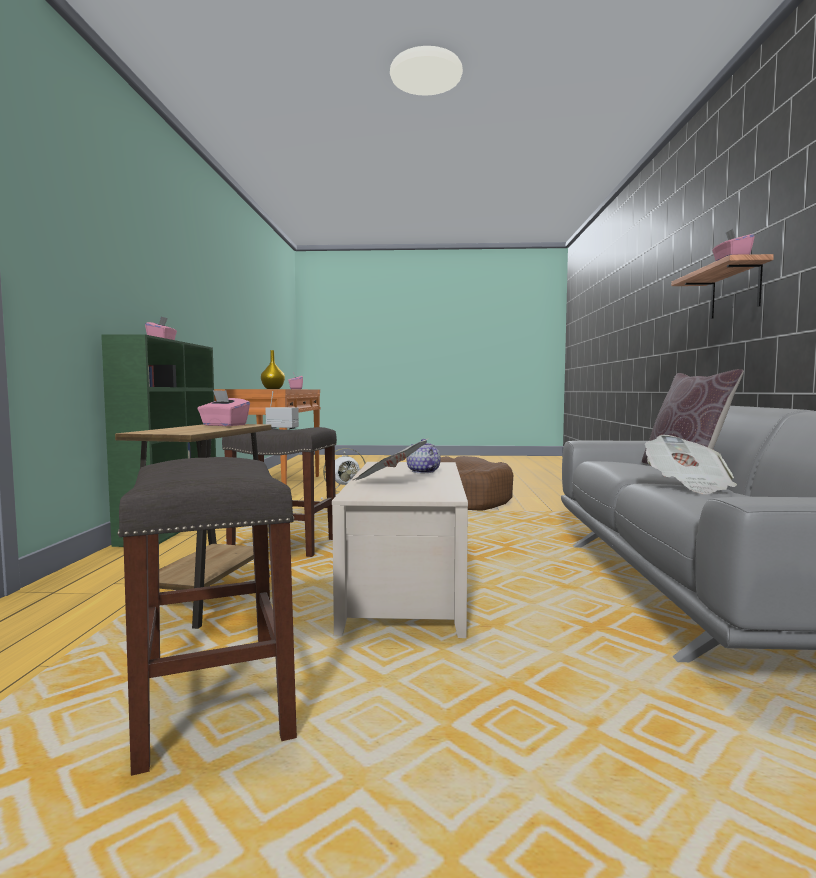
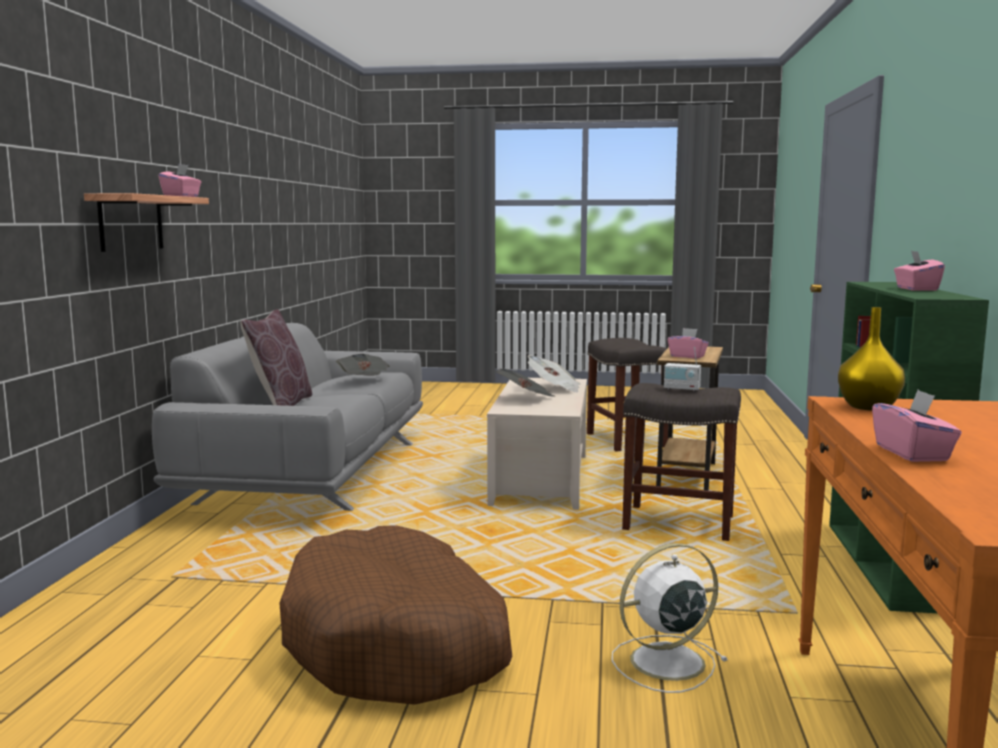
camera: 175 degrees left, 5 degrees up
teapot [407,439,441,473] -> newspaper [495,369,554,397]

